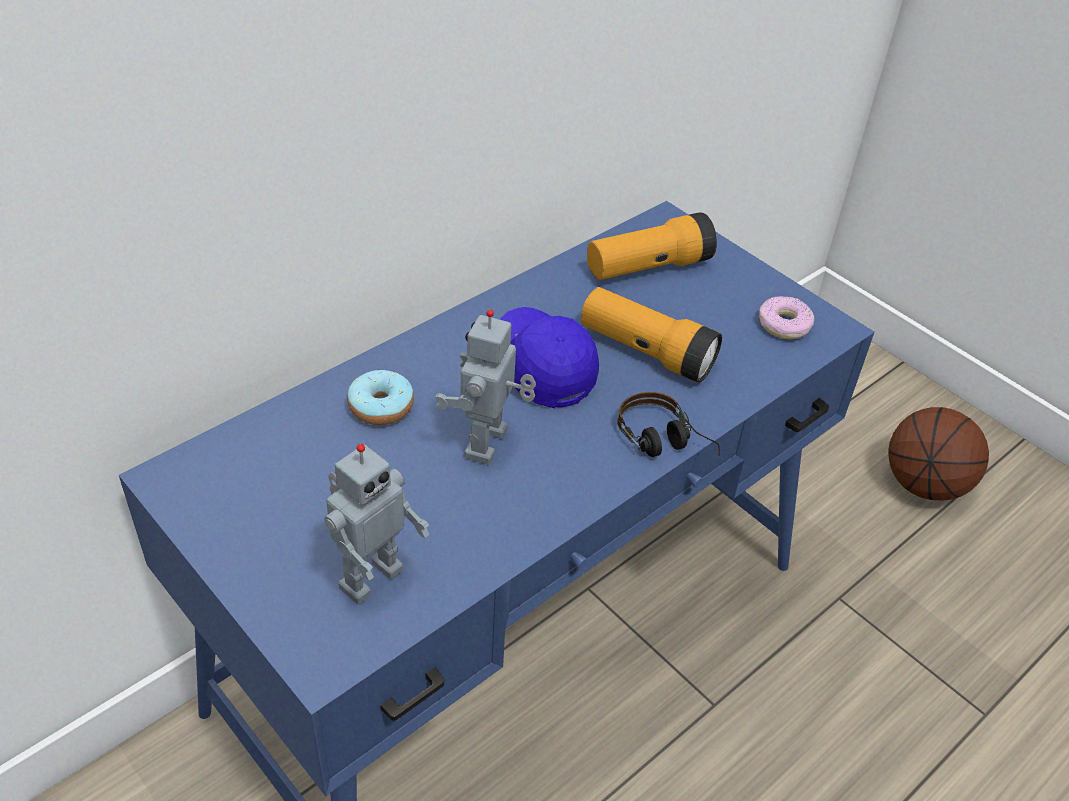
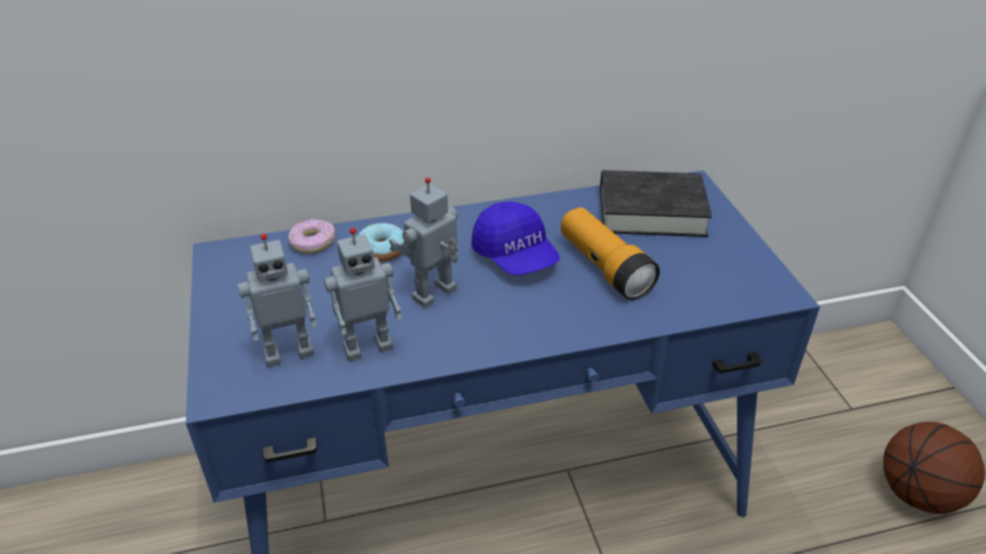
camera: 30 degrees right, 5 degrees down
blue cap [500,307,599,408] -> blue cap turned 150 degrees clockwise [471,201,560,275]
flashlight [587,212,717,280] -> black book [600,170,712,237]
headphones [617,392,720,457] -> none
donut [759,296,814,339] -> donut moved to [288,219,335,254]
none -> toy robot [324,228,402,361]

